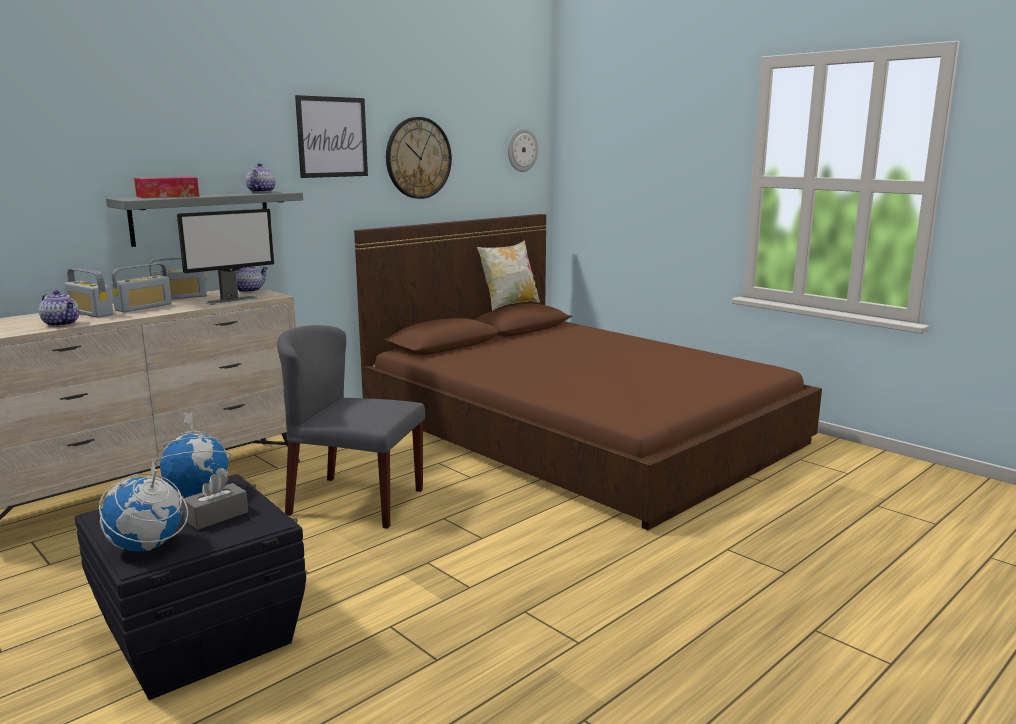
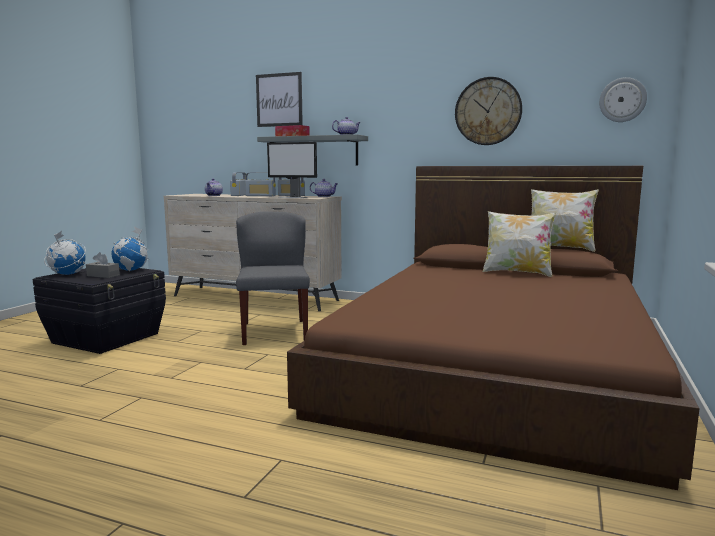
camera: 65 degrees right, 5 degrees down
picture [295,95,368,178] -> picture moved to [256,72,303,127]
none -> pillow [482,211,556,277]

